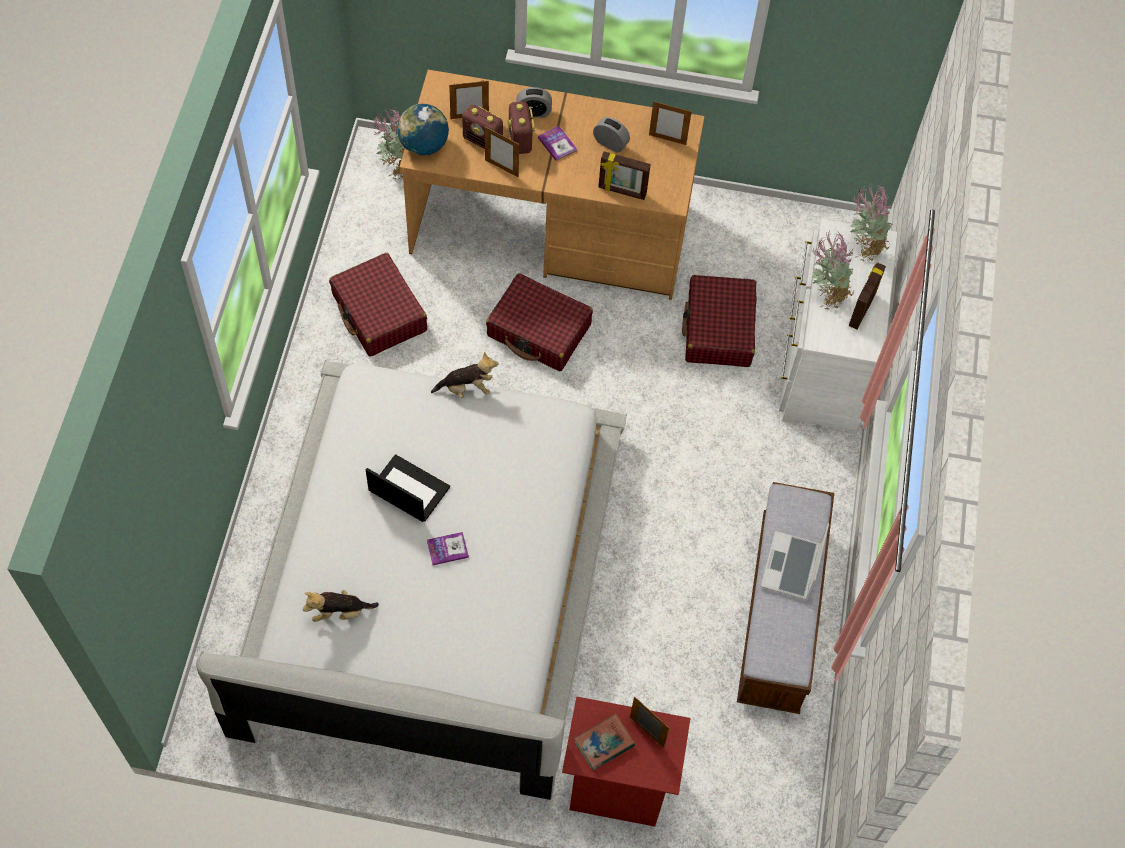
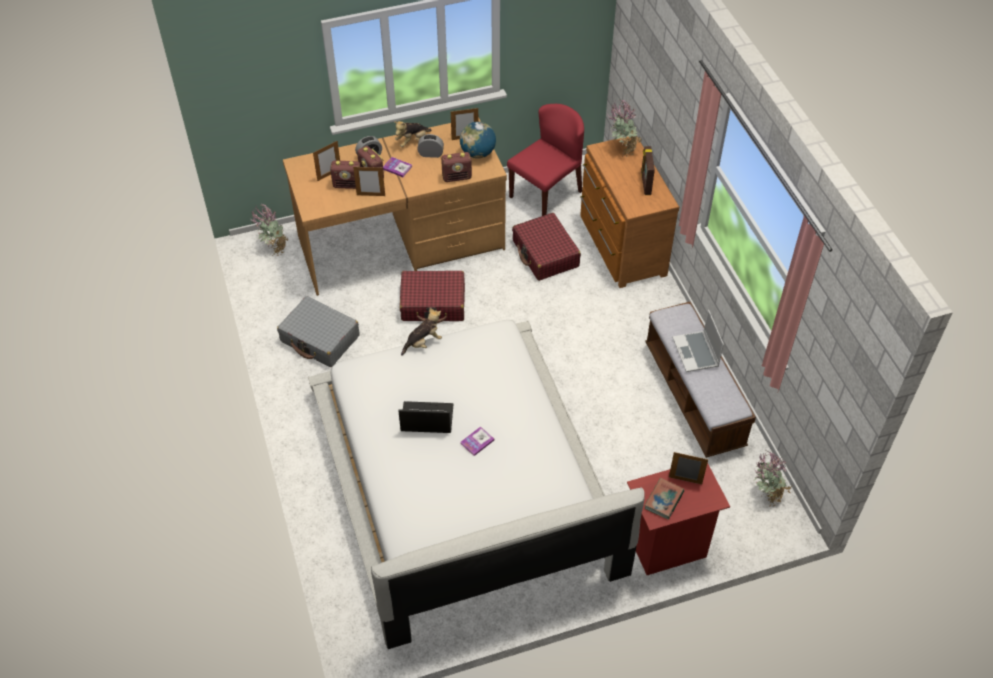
camera: 25 degrees left, 10 degrees down
plush toy [303,590,379,622] -> plush toy moved to [394,121,432,147]
red suitcase [329,253,427,357] -> grey suitcase [277,296,360,367]
globe [397,104,449,156] -> globe moved to [460,122,496,158]
picture frame [598,151,651,200] -> radio [441,152,472,182]
white dresser [779,219,898,434] -> brown dresser [580,137,679,288]
potted plant [811,232,853,310] -> potted plant moved to [754,450,791,507]
none -> red chair [507,104,584,216]

